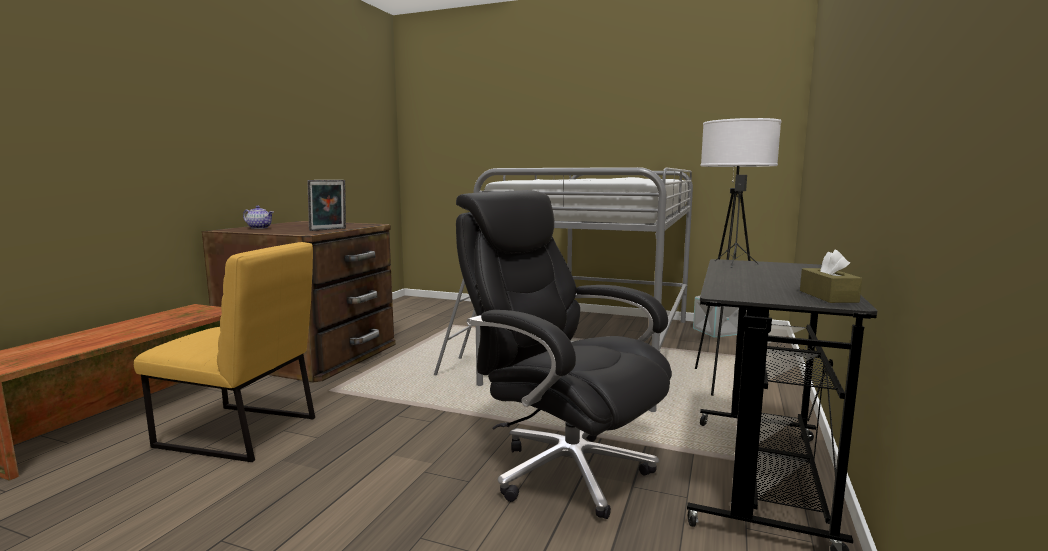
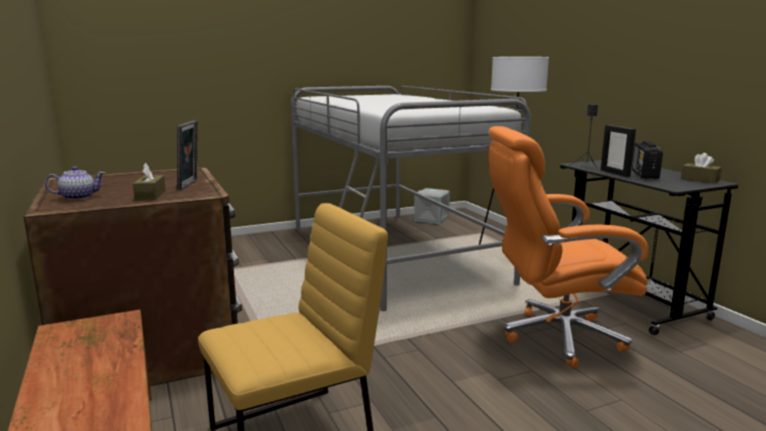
camera: 45 degrees left, 5 degrees up
black office chair [456,190,672,519] -> orange office chair [489,126,649,368]
none -> brown tissue box [133,163,166,200]
none -> picture frame [601,125,636,177]
none -> radio [632,141,663,179]

